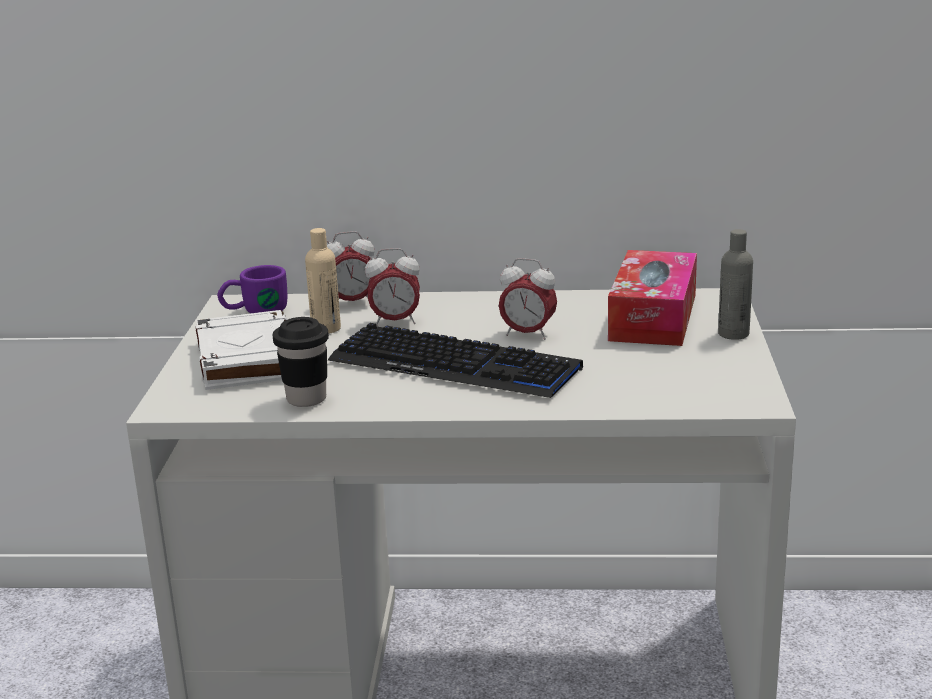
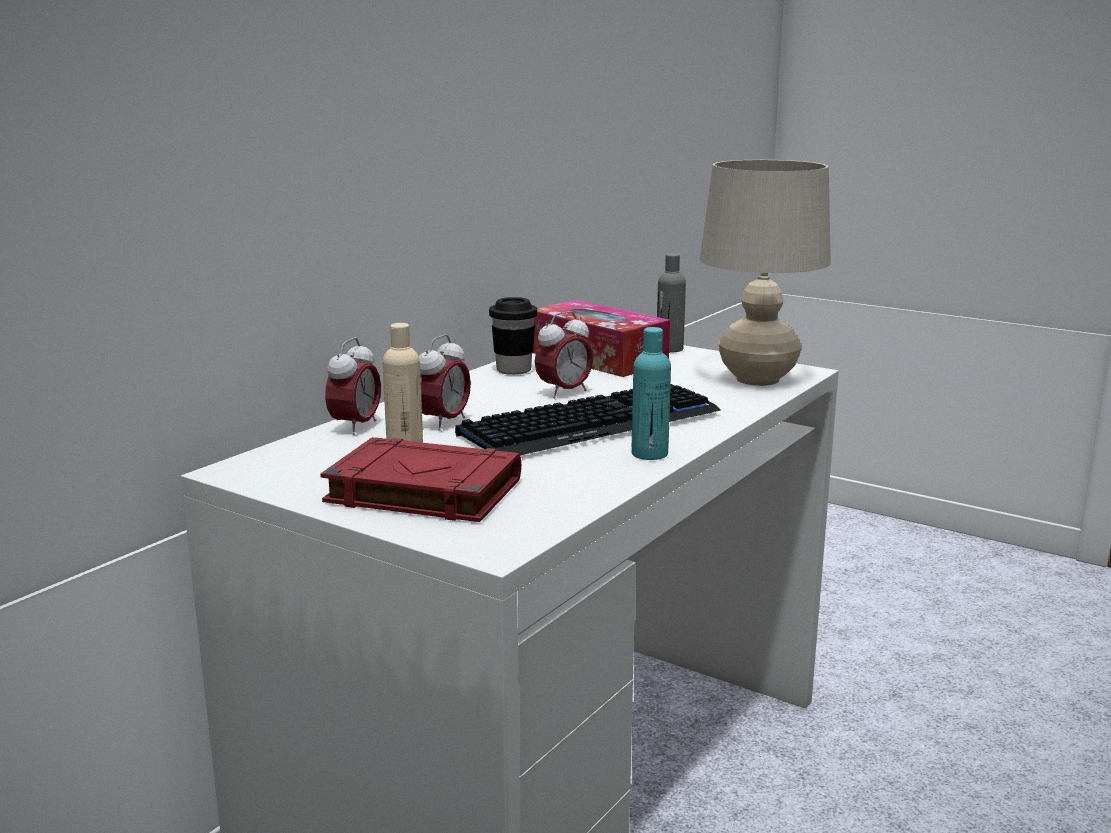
camera: 60 degrees left, 5 degrees down
white book [195,310,288,390] -> red book [320,437,521,522]
purple mug [217,265,287,313] -> none
black cup [272,317,329,407] -> black cup moved to [489,297,537,375]
none -> turquoise bottle [632,327,671,460]
none -> beige table lamp [700,160,831,386]

